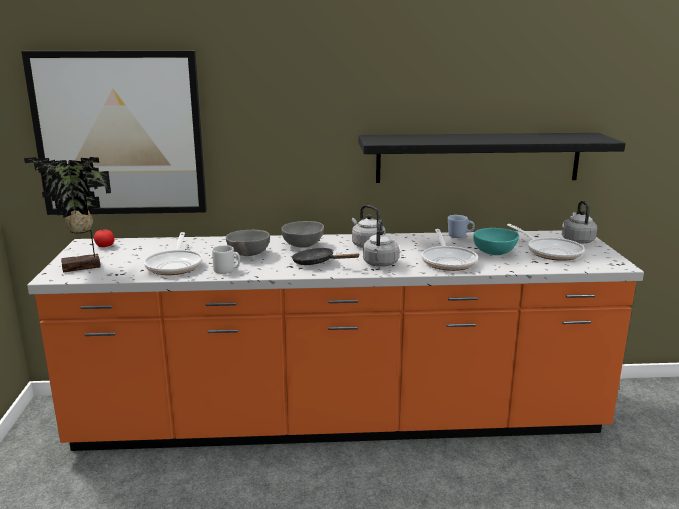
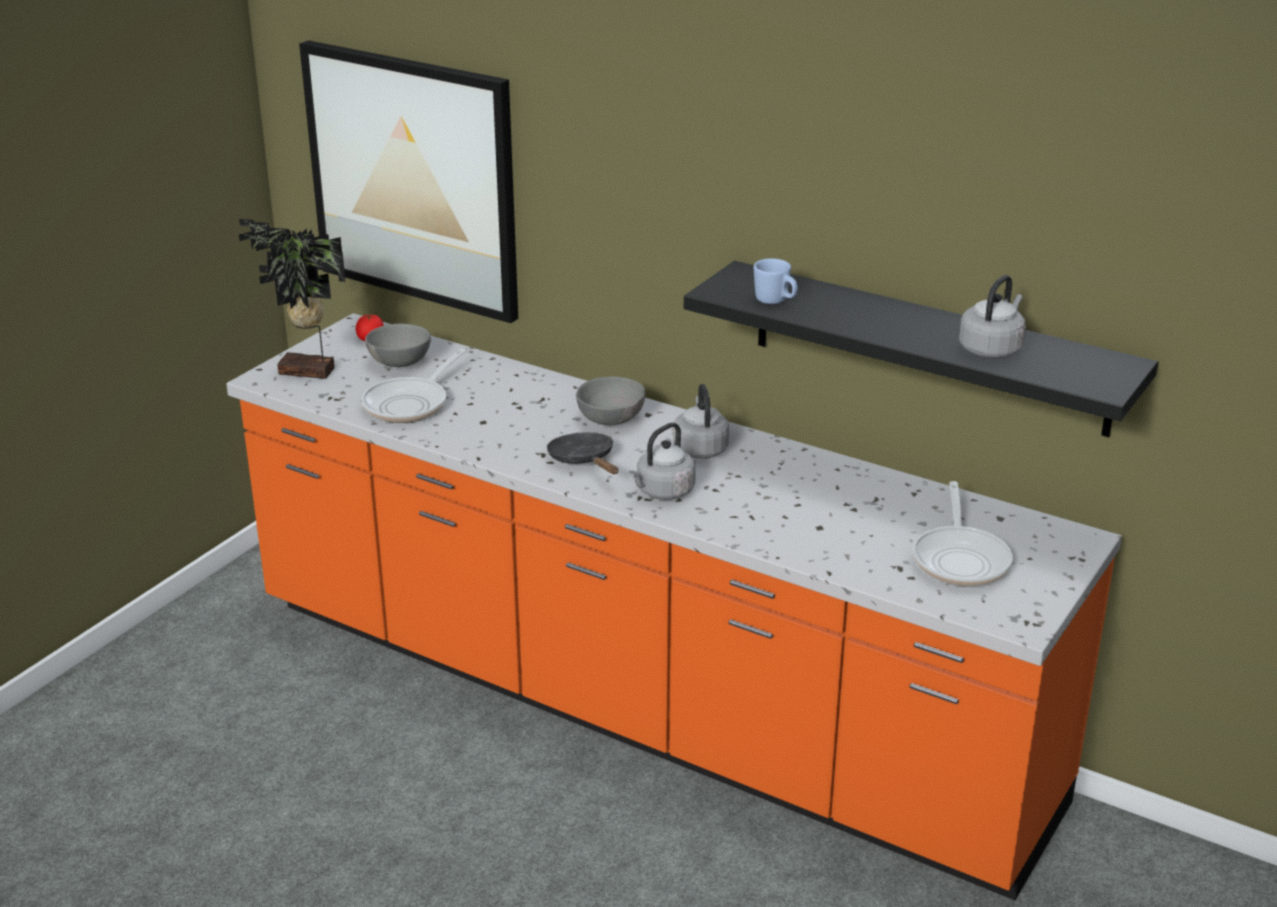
camera: 35 degrees right, 10 degrees up
grey mug [212,245,240,274] -> none
grey bowl [226,230,270,256] -> grey bowl moved to [365,324,431,367]
frying pan [421,229,478,271] -> none
blue mug [448,215,475,238] -> blue mug moved to [754,258,798,304]
turquoise bowl [473,228,519,255] -> none
grey kettle [562,201,597,244] -> grey kettle moved to [959,275,1026,358]

